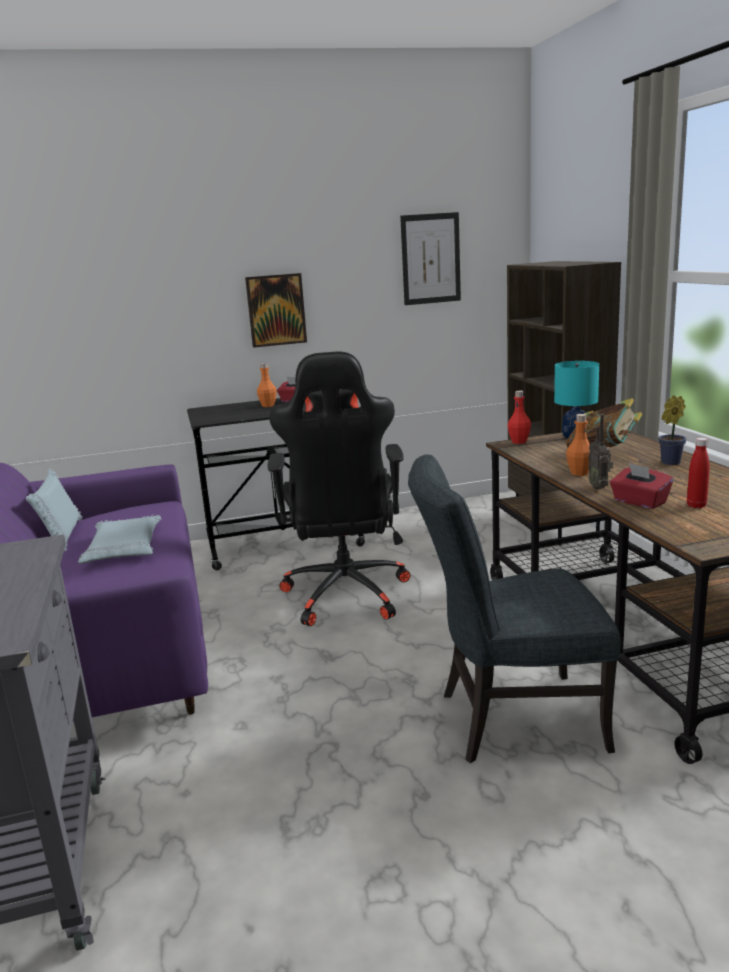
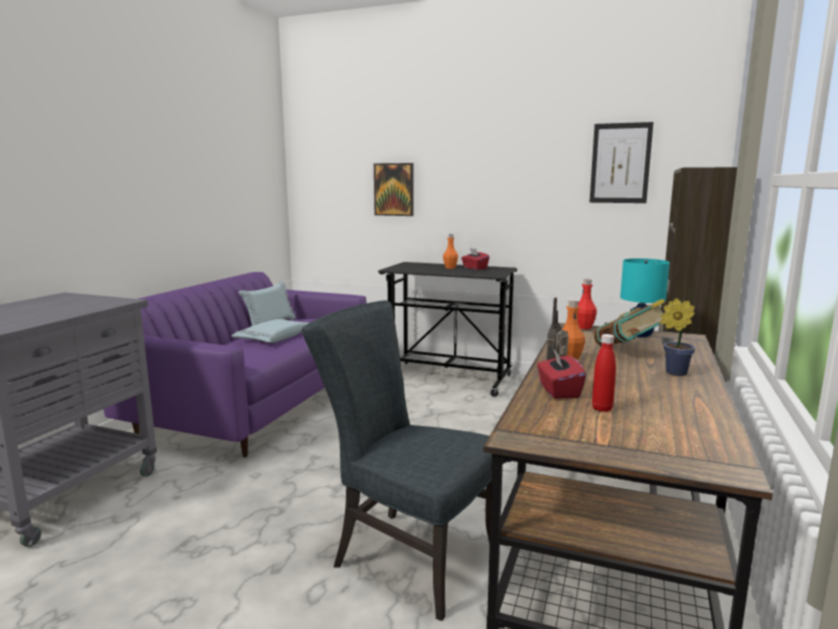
camera: 35 degrees right, 5 degrees down
picture [245,273,307,348] -> picture moved to [374,163,414,216]
black office chair [268,351,410,626] -> none

